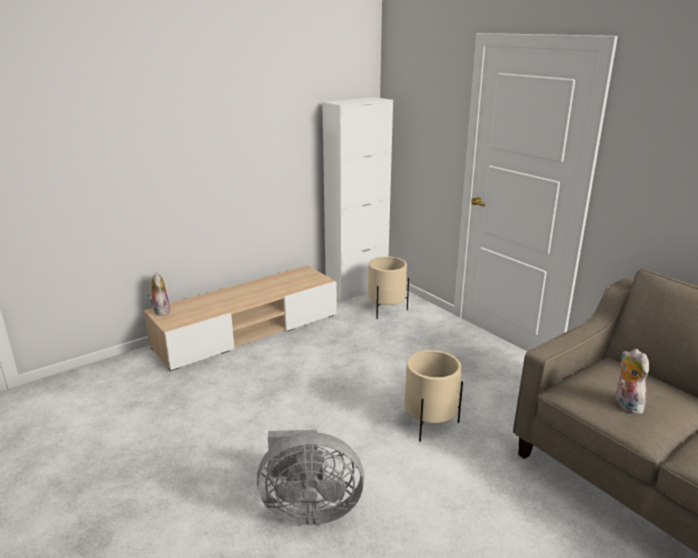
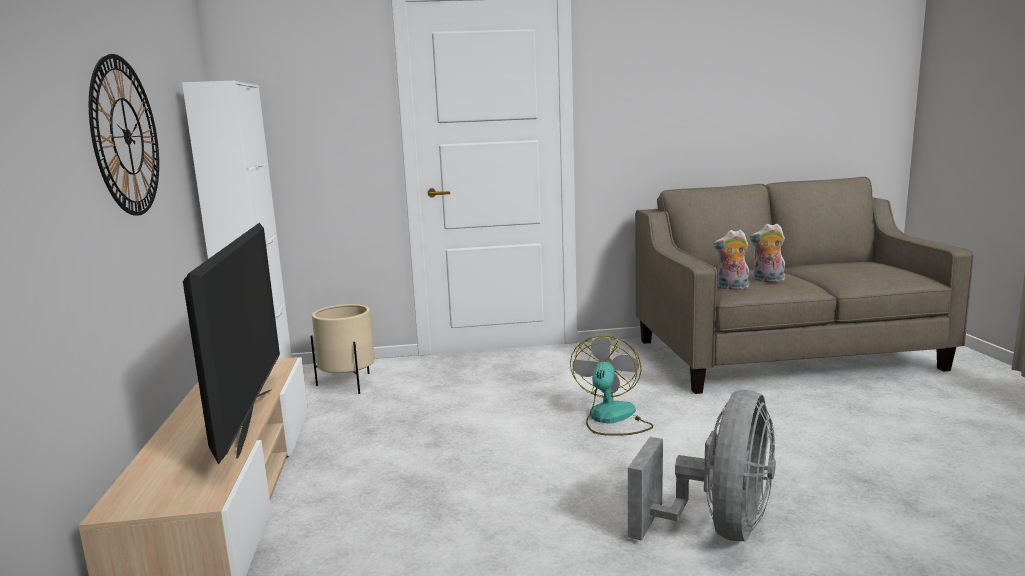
camera: 60 degrees left, 10 degrees down
plush toy [148,272,171,316] -> plush toy moved to [713,230,749,290]
beige planter [404,350,463,442] -> fan [570,336,653,436]
none -> wall clock [89,54,159,216]
none -> television [183,223,280,465]

